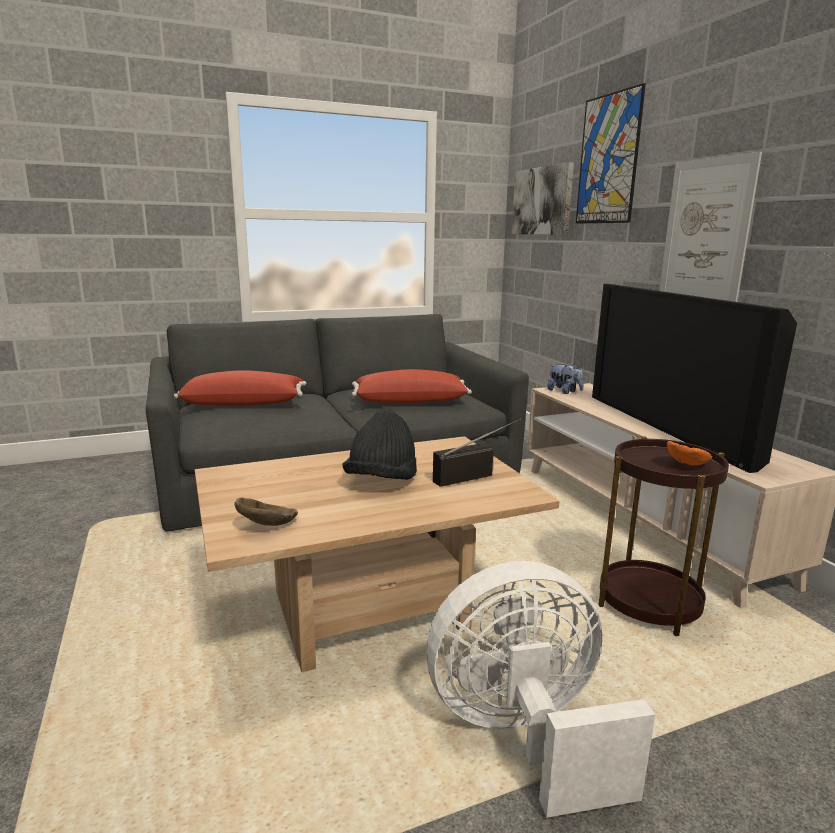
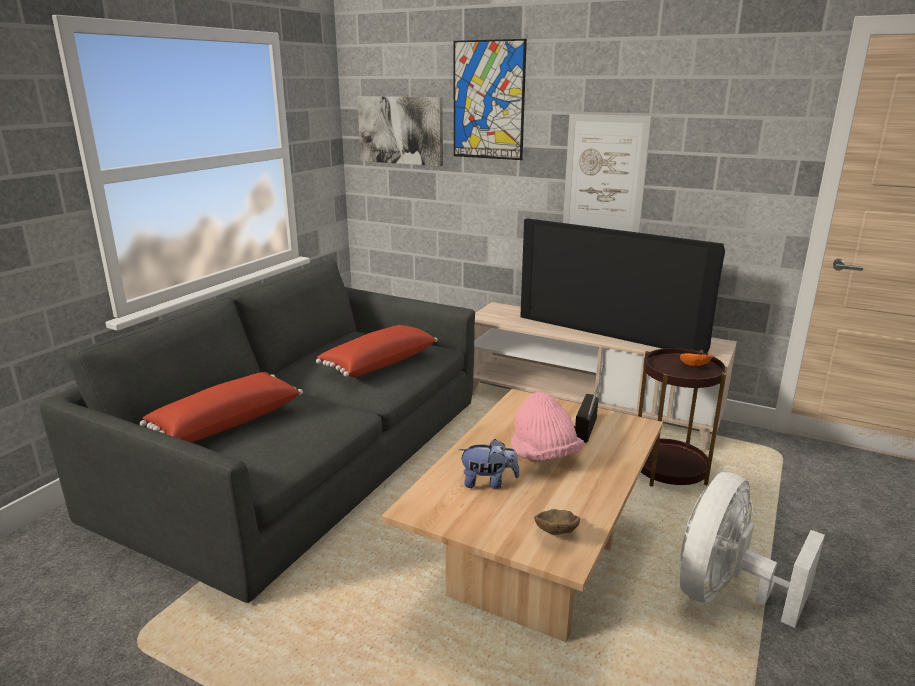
camera: 40 degrees left, 5 degrees up
black hat [342,409,417,480] -> pink hat [511,392,584,461]
plush toy [547,364,583,394] -> plush toy moved to [458,439,520,489]

